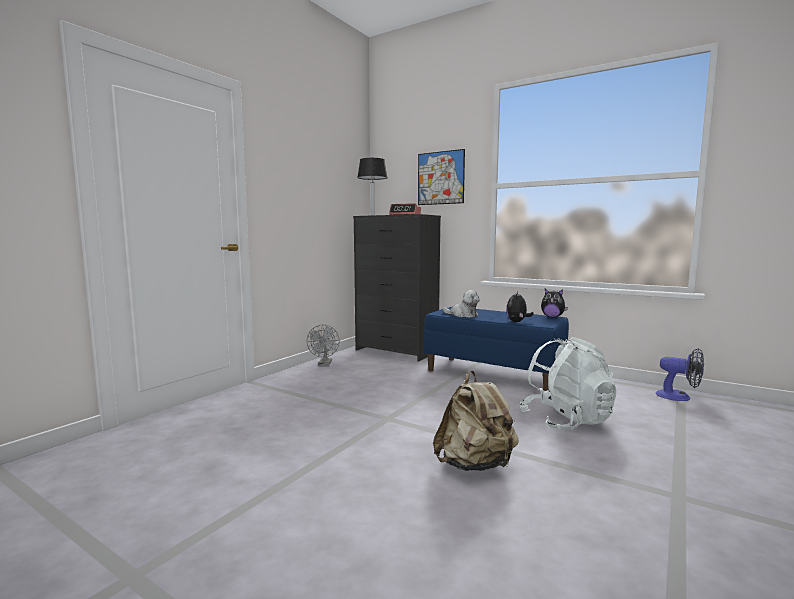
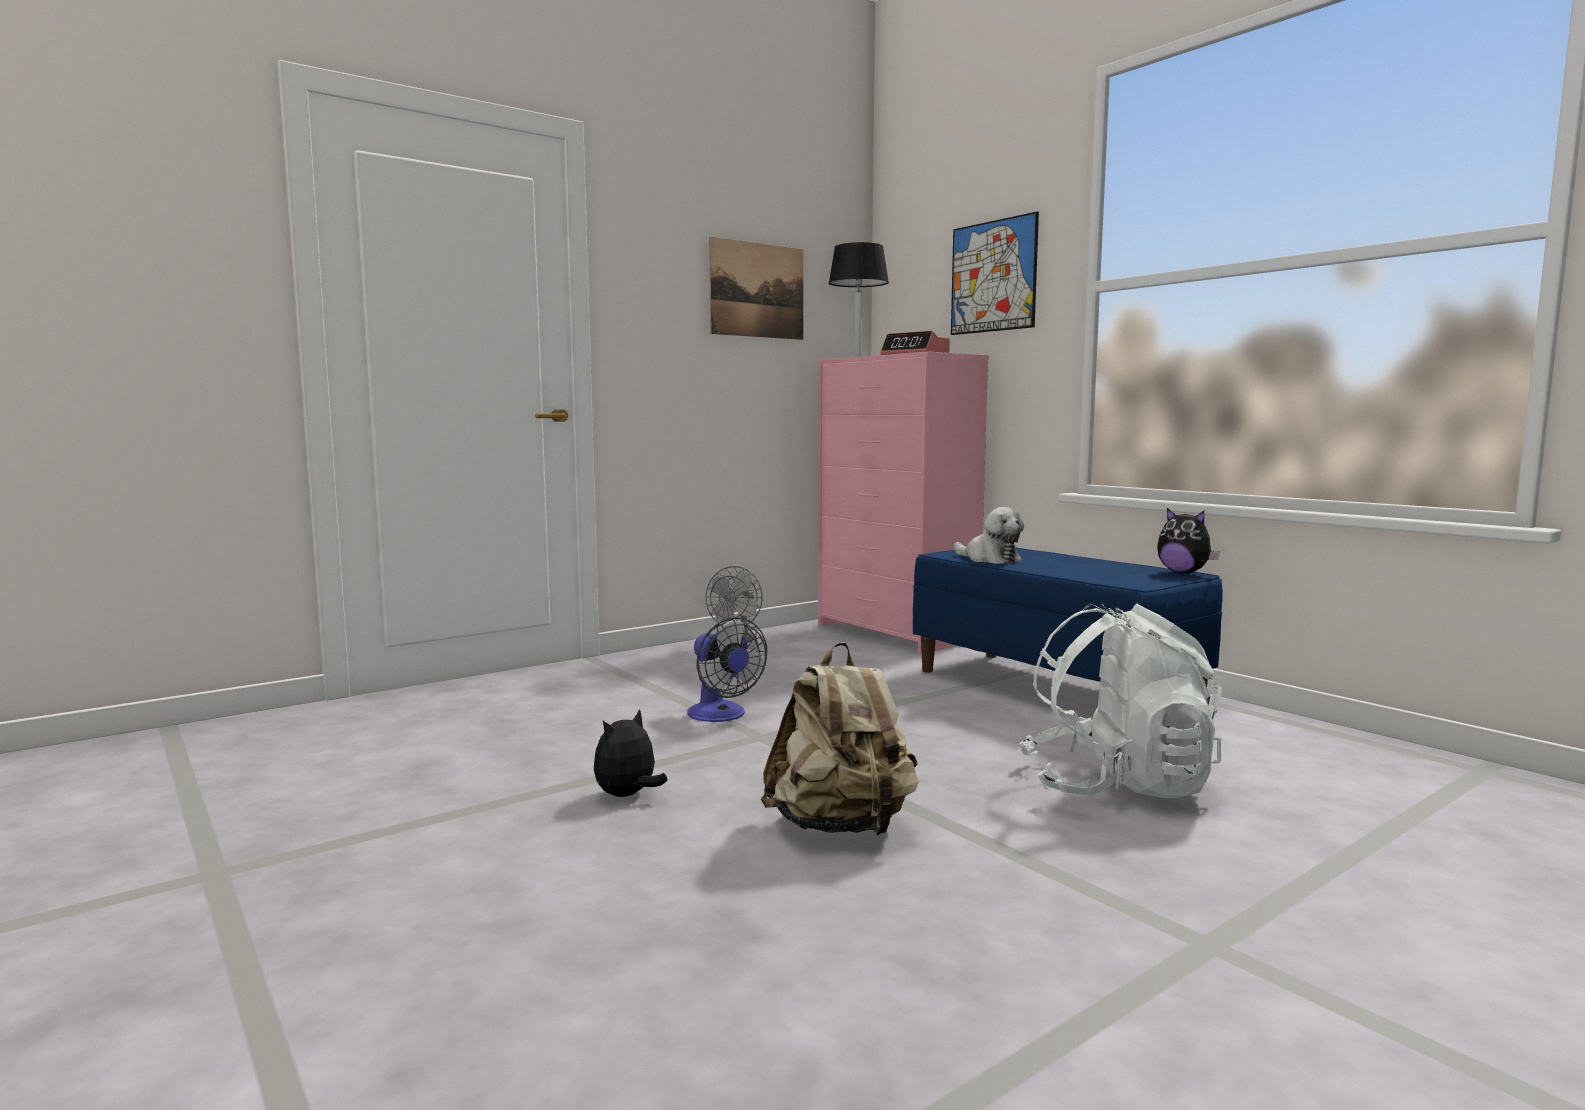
camera: 20 degrees right, 0 degrees up
black dresser [353,214,441,362] -> pink dresser [818,351,989,654]
plush toy [506,291,534,322] -> plush toy moved to [594,709,668,797]
fan [656,348,704,401] -> fan moved to [687,617,767,722]
none -> picture [709,237,803,340]

